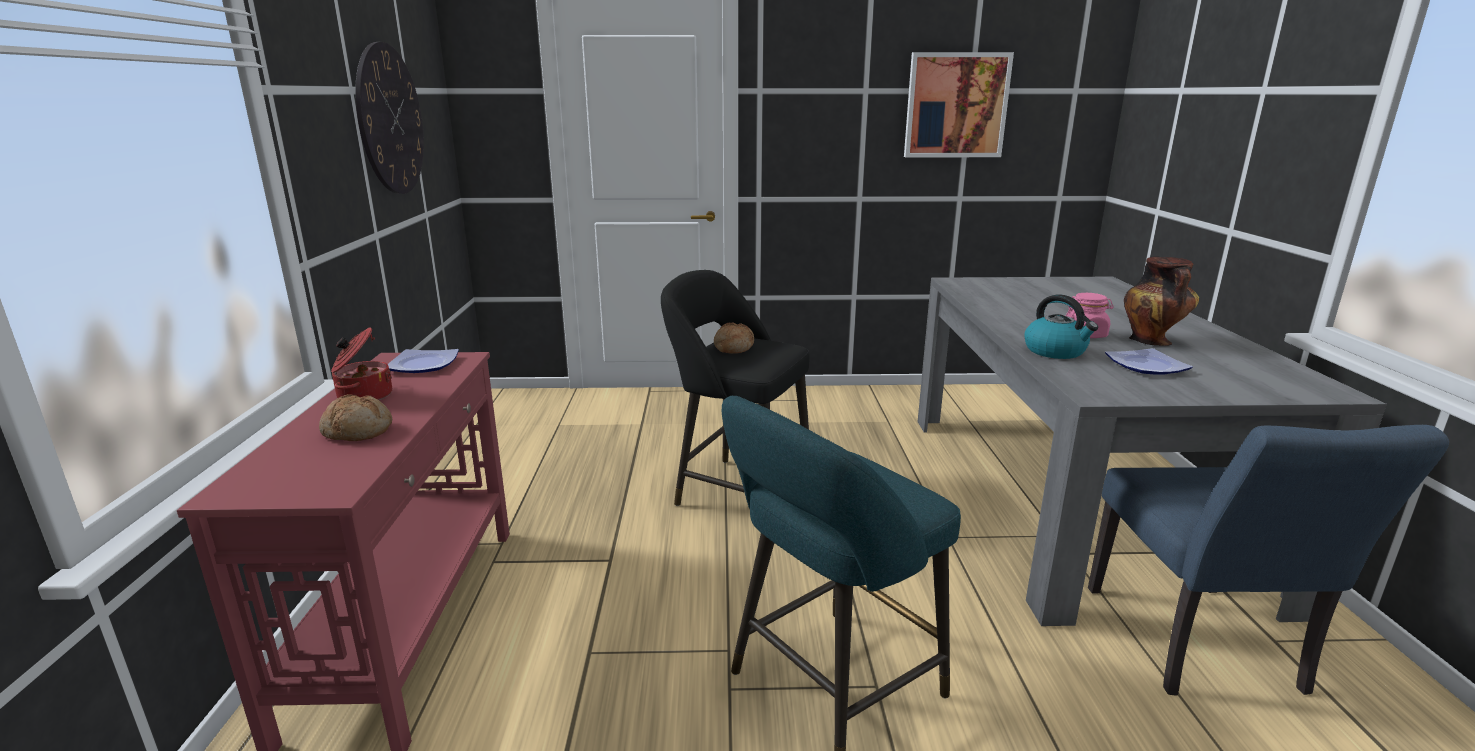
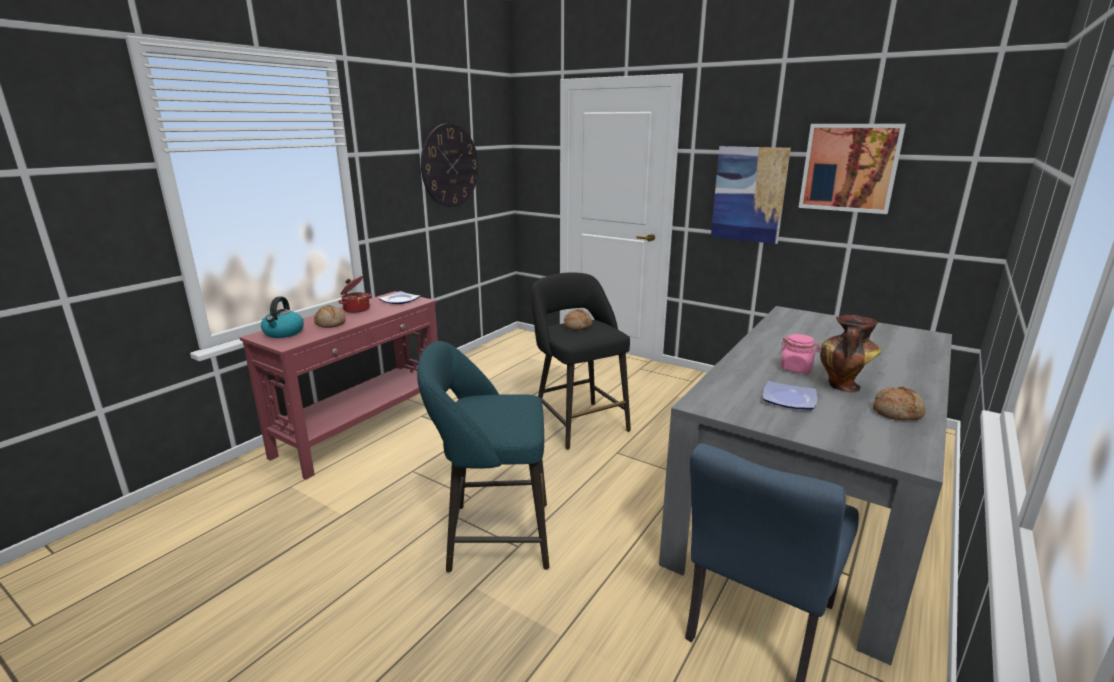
camera: 35 degrees right, 0 degrees up
kettle [1024,294,1098,359] -> kettle moved to [261,297,304,338]
none -> picture [711,146,791,244]
none -> bread [873,387,926,420]

